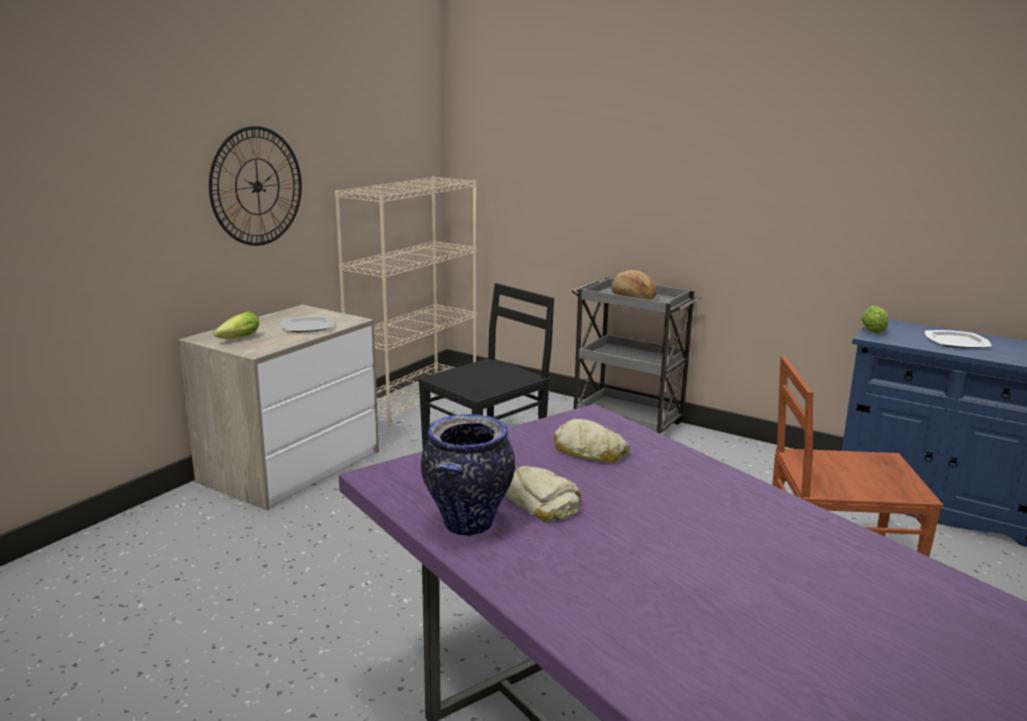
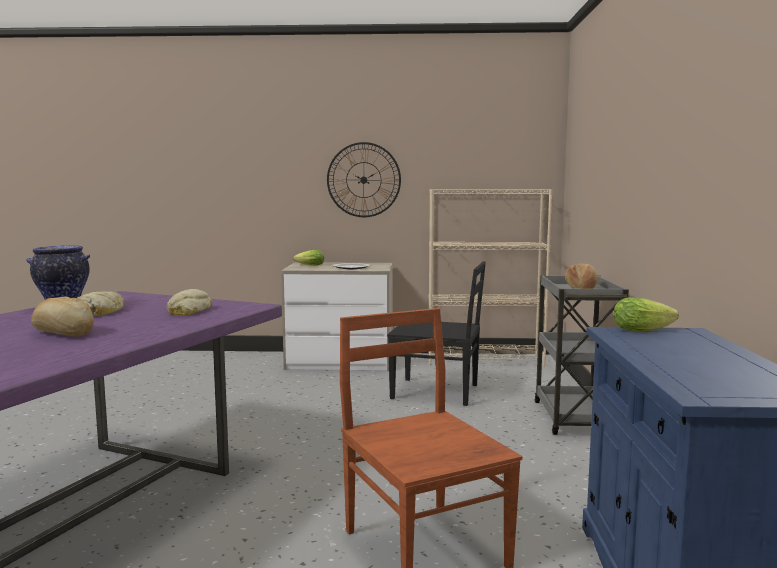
camera: 60 degrees right, 10 degrees down
plate [925,330,991,348] -> none
none -> bread [31,296,94,337]

